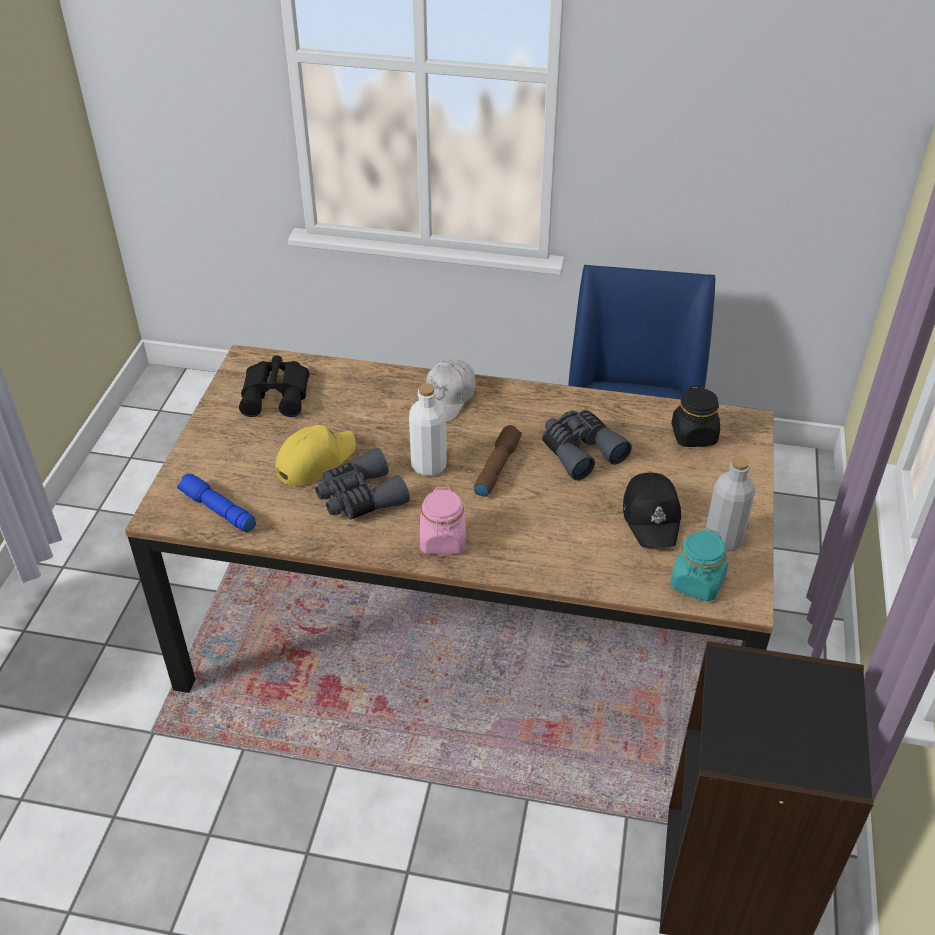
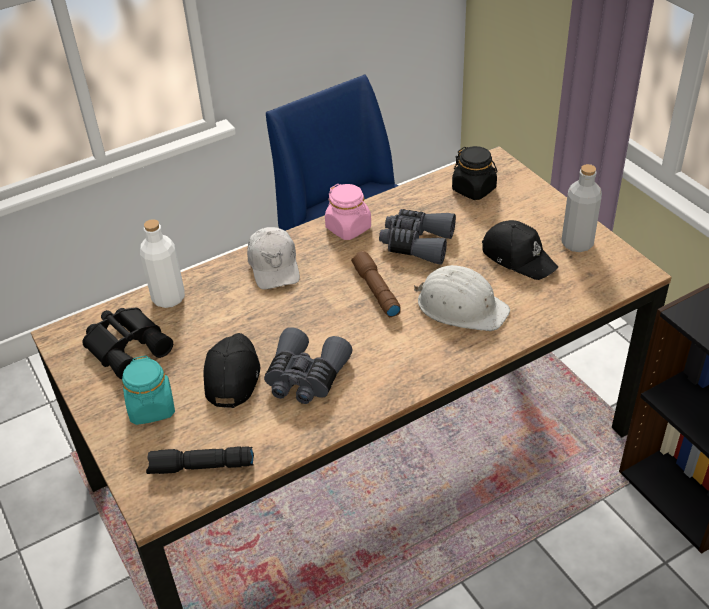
camera: 40 degrees left, 0 degrees up
blue flashlight [177,473,256,533] -> black flashlight [146,446,254,474]
yellow cap [276,425,356,485] -> black cap [204,333,260,408]
white bottle [409,383,447,476] -> white bottle moved to [140,219,185,308]
pink jar [420,487,466,554] -> pink jar moved to [325,184,371,240]
turquoise jar [670,528,728,602] -> turquoise jar moved to [122,355,175,425]
none -> white hard hat [414,265,510,331]

